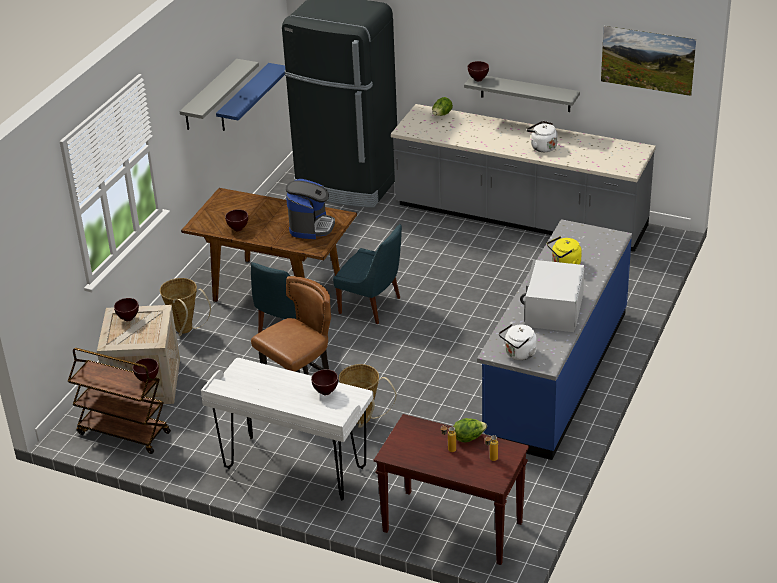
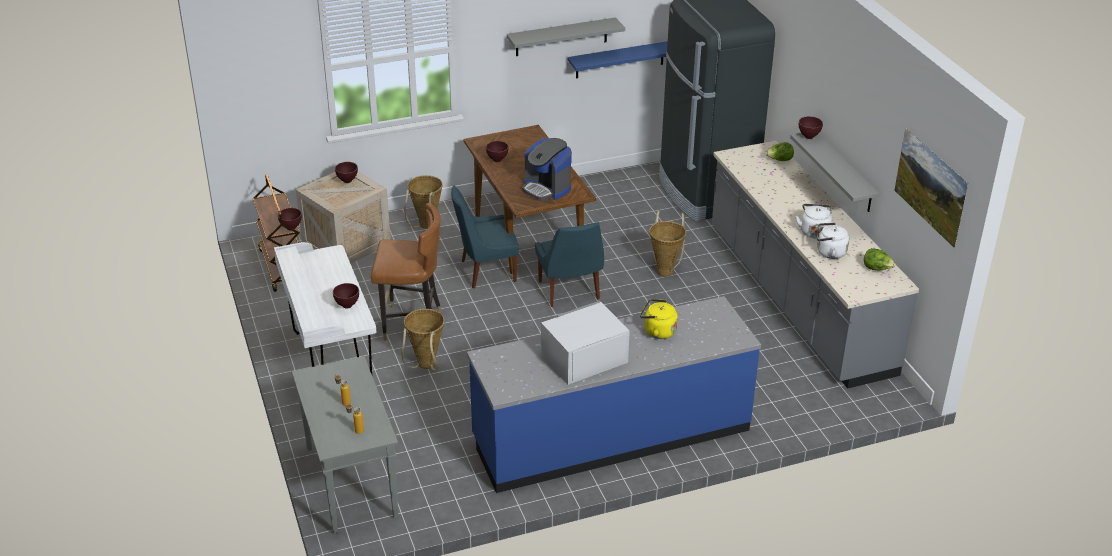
camera: 45 degrees right, 0 degrees up
coffee machine [286,179,335,239] -> coffee machine turned 75 degrees clockwise [522,138,572,200]
brown console table [374,414,529,565] -> grey console table [292,356,398,533]
lettuce [453,418,487,443] -> lettuce moved to [864,248,896,270]
white kettle [499,324,537,360] -> white kettle moved to [817,222,849,259]
none -> basket [649,211,686,277]

